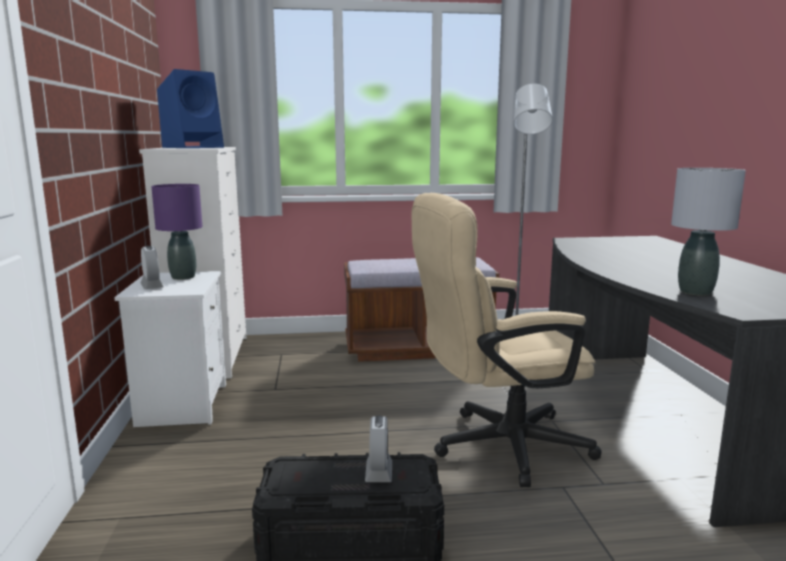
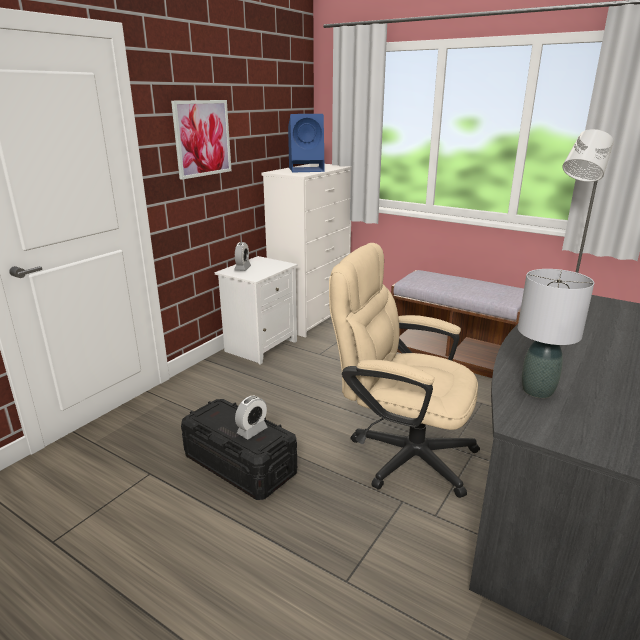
camera: 40 degrees right, 10 degrees up
purple table lamp [151,184,202,280] -> none
none -> picture [171,100,232,179]

